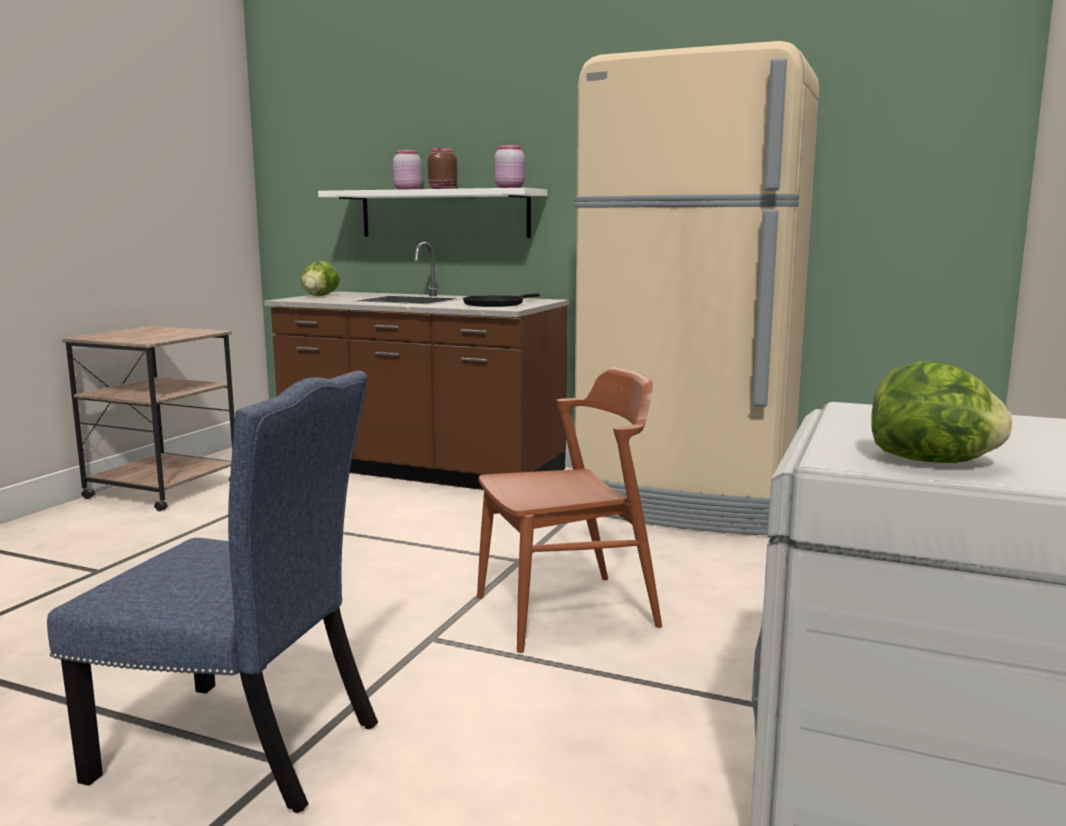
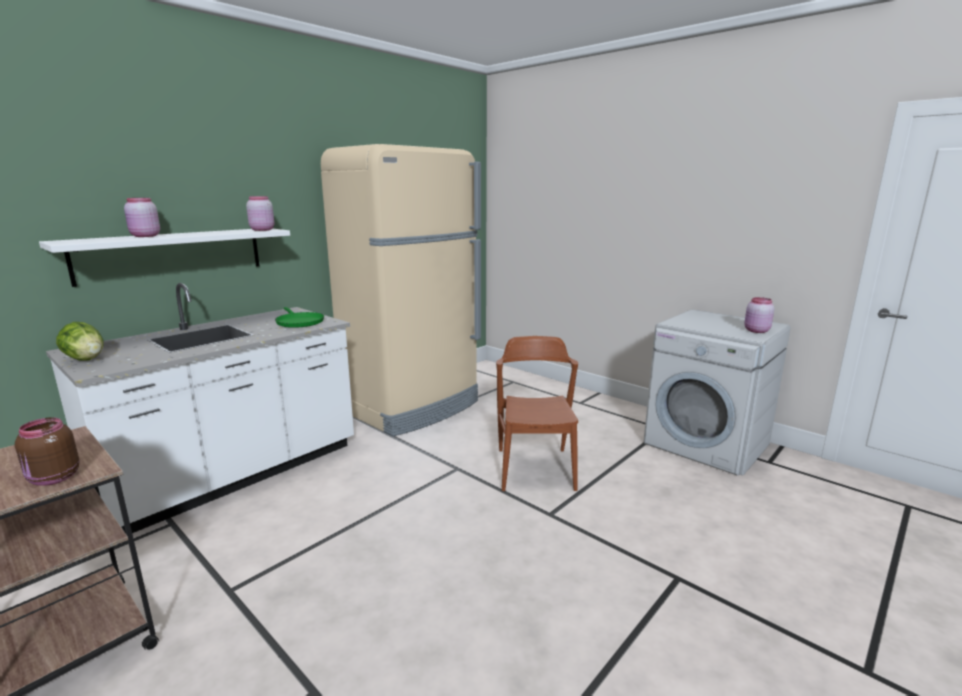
camera: 70 degrees left, 5 degrees up
blue chair [47,371,378,813] -> none
brown counter [264,242,569,490] -> white counter [46,283,354,533]
brown jar [428,148,457,189] -> brown jar moved to [15,417,79,486]
black frying pan [463,293,540,307] -> green frying pan [275,307,324,328]
lettuce [871,361,1012,463] -> pink jar [744,297,774,333]

